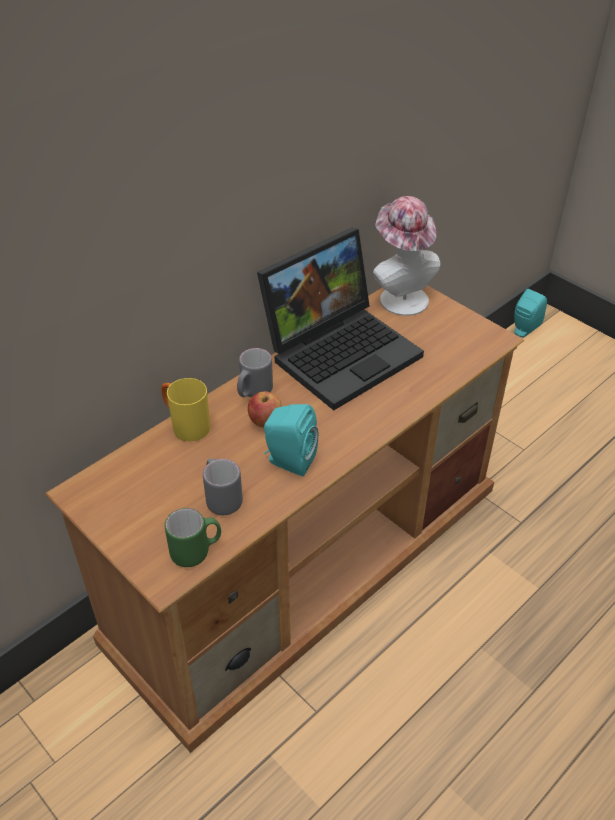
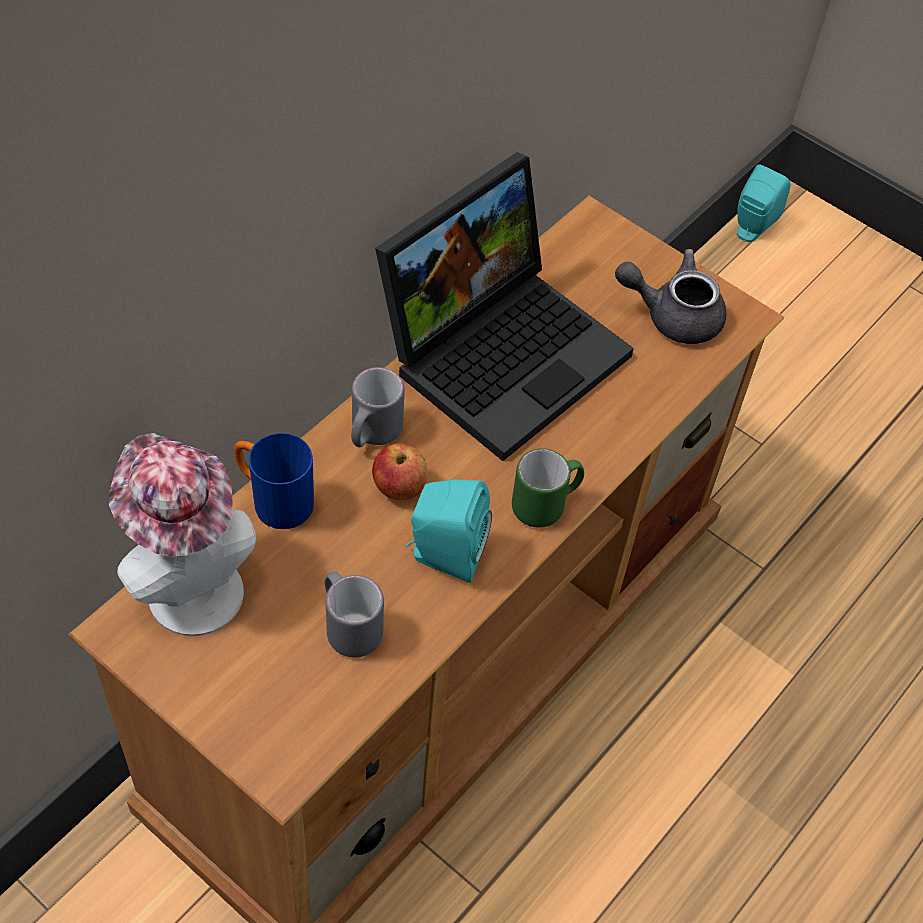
camera: 10 degrees left, 10 degrees up
yellow mug [161,378,210,441] -> blue mug [234,433,314,529]
green mug [165,508,221,567] -> green mug moved to [512,448,584,528]
hat [373,196,440,316] -> hat moved to [109,433,256,636]
none -> grey teapot [615,249,727,344]

